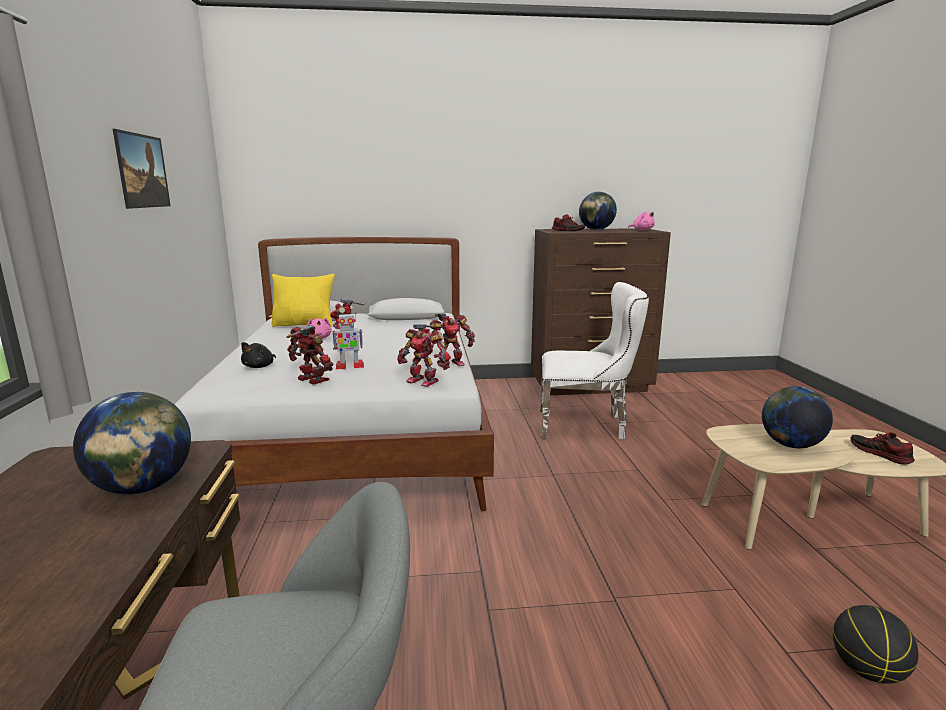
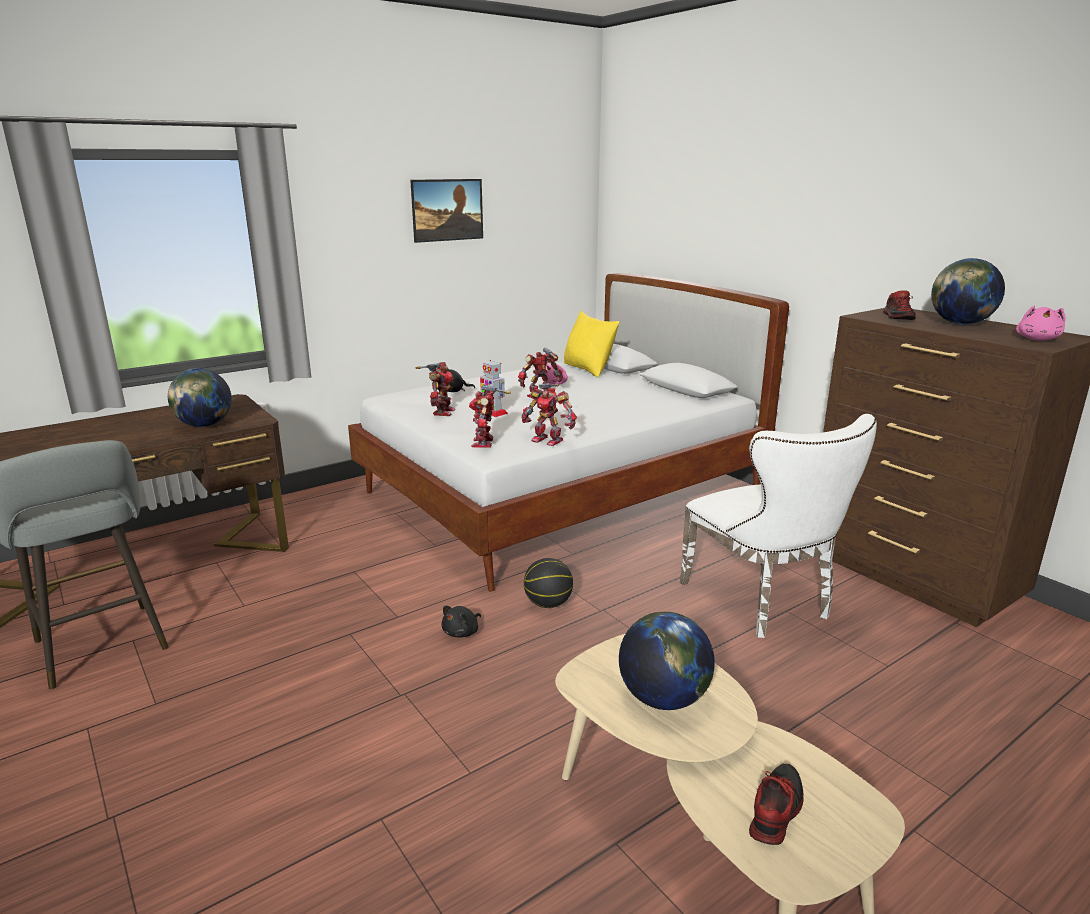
camera: 60 degrees right, 5 degrees up
basketball [833,605,919,684] -> basketball moved to [524,558,573,608]
none -> black plush toy [441,606,481,637]

